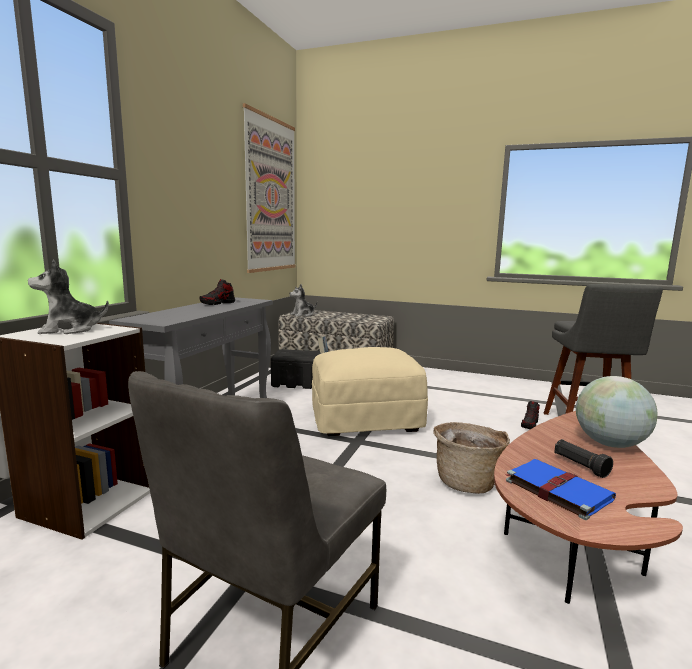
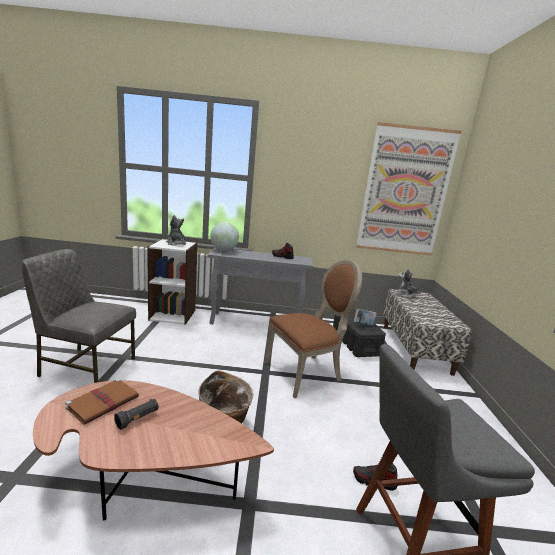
camera: 70 degrees right, 5 degrees up
beige ottoman [312,347,428,436] -> brown chair [264,260,362,398]
blue book [504,459,616,520] -> brown book [65,378,139,425]
globe [576,376,658,448] -> globe moved to [210,222,239,251]

